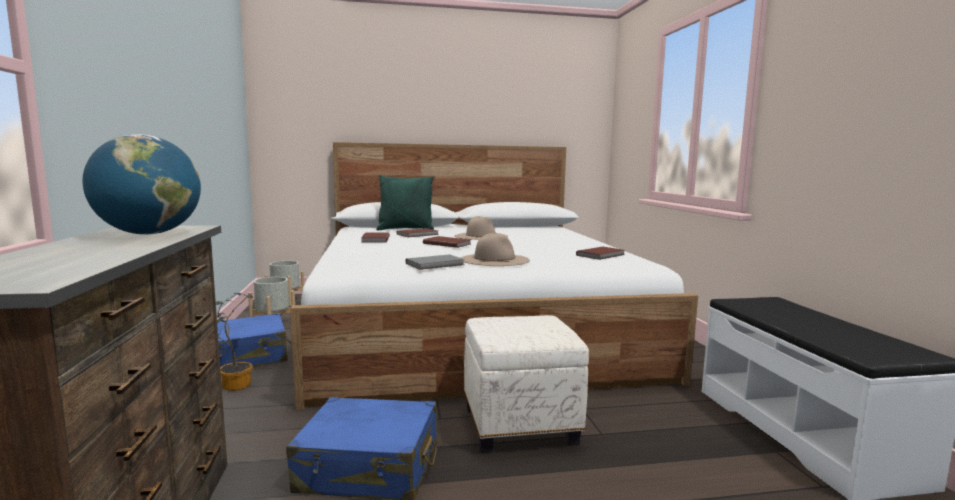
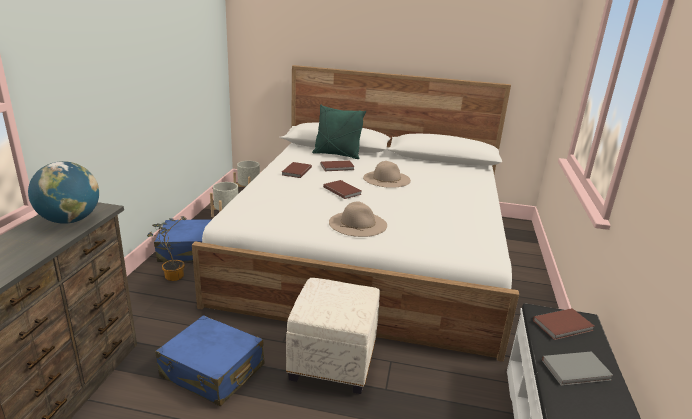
camera: 20 degrees right, 15 degrees up
grey book [406,254,465,270] -> grey book moved to [542,352,613,386]
brown book [576,246,624,260] -> brown book moved to [533,308,594,340]

